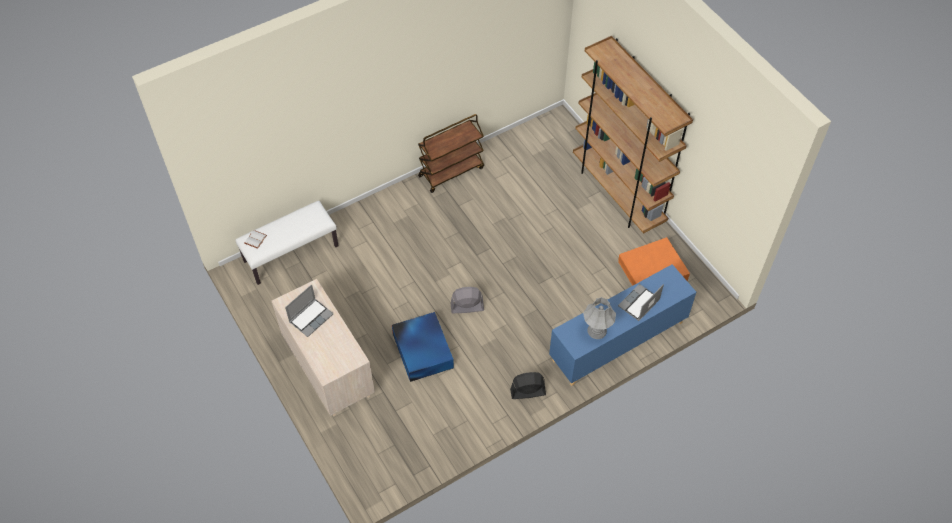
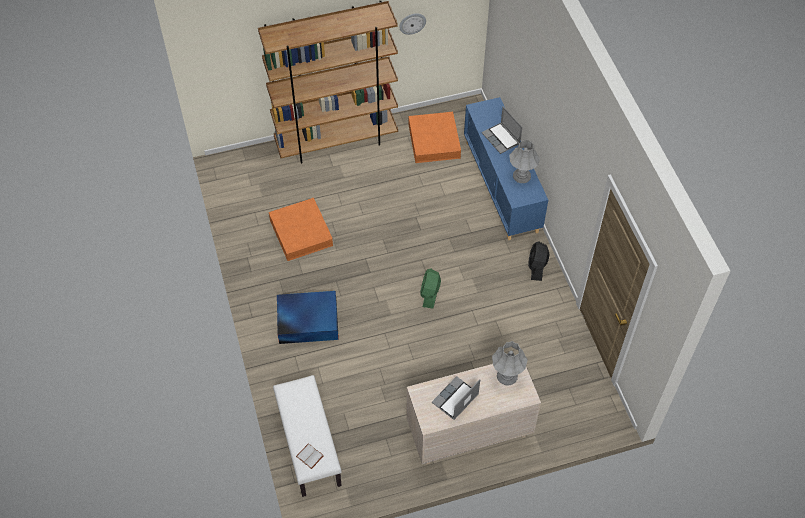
camera: 75 degrees left, 0 degrees up
laptop [285,284,334,337] -> laptop turned 105 degrees counterclockwise [432,376,480,420]
blue storage box [392,312,454,382] -> blue storage box moved to [277,291,339,344]
brown cart [418,114,484,193] -> none
grey fan [451,287,484,313] -> green fan [420,268,441,308]
none -> orange storage box [269,198,333,261]
none -> wall clock [399,13,426,35]
none -> grey table lamp [492,341,528,386]

